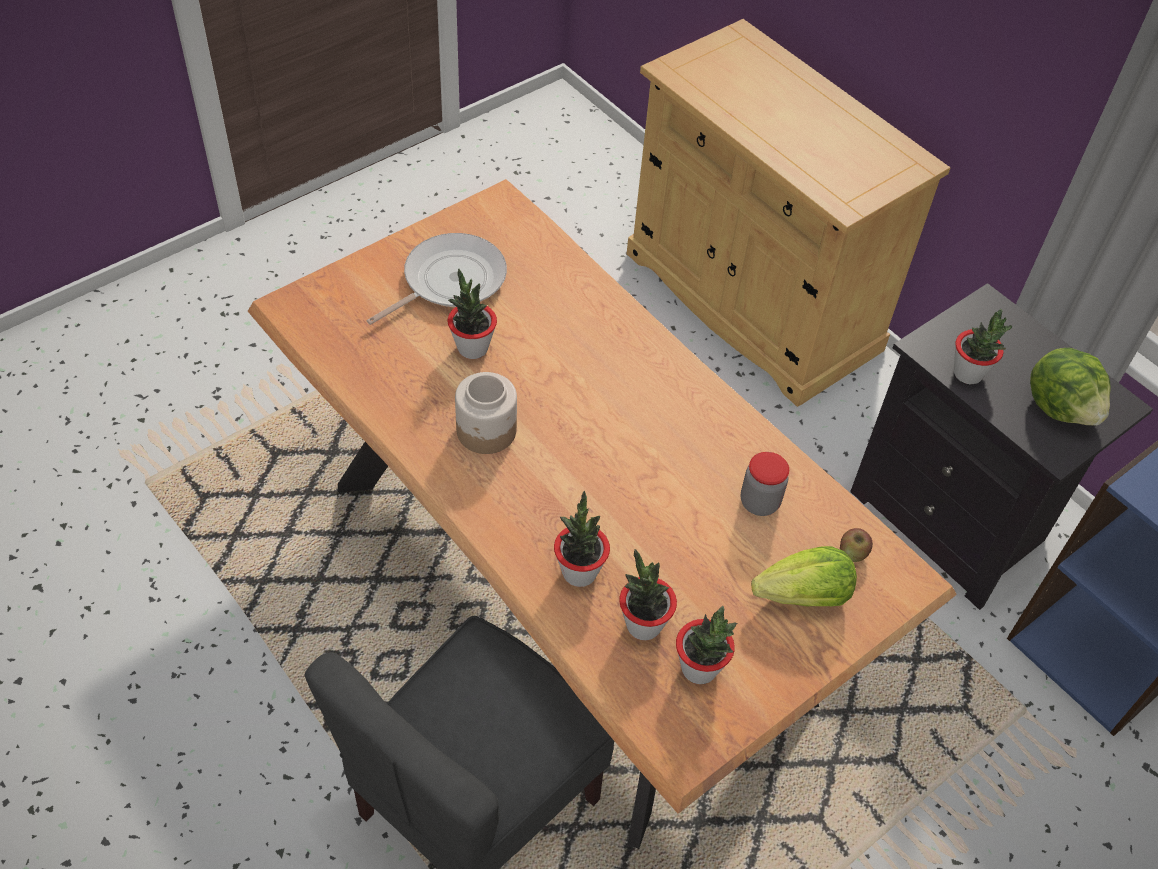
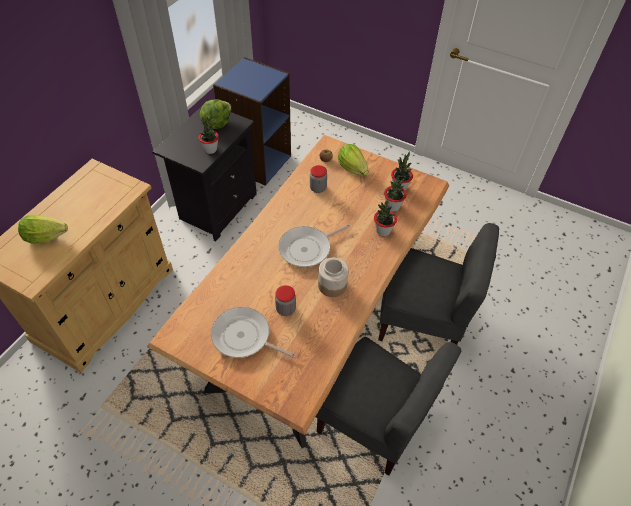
camera: 110 degrees left, 0 degrees up
potted plant [448,269,497,359] -> jar [275,285,296,316]
none -> lettuce [18,215,68,243]
none -> frying pan [278,224,350,267]
none -> grey chair [316,337,462,476]

